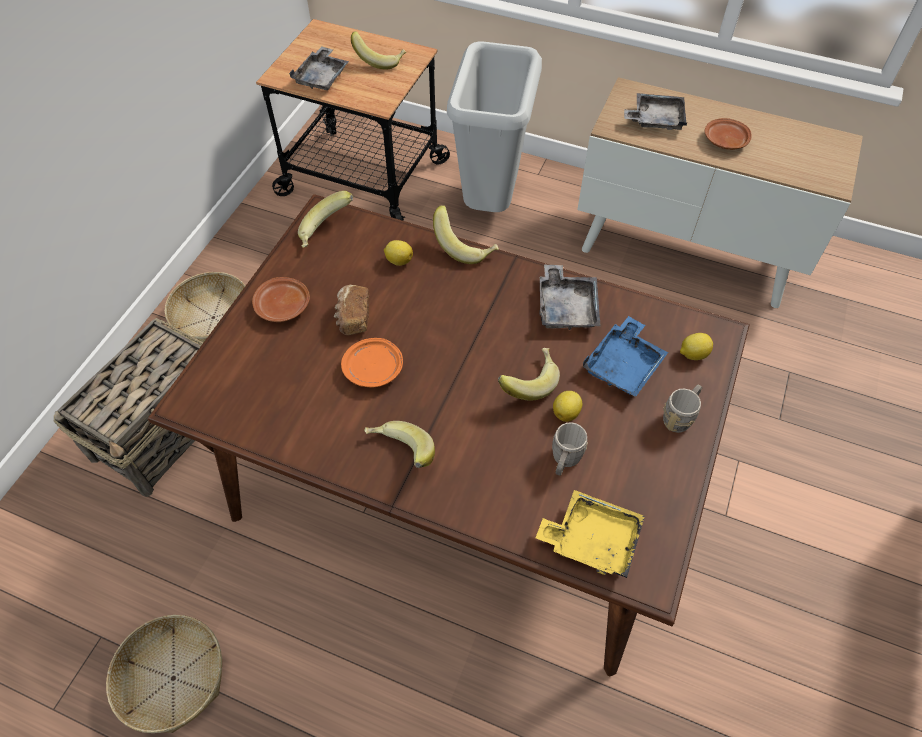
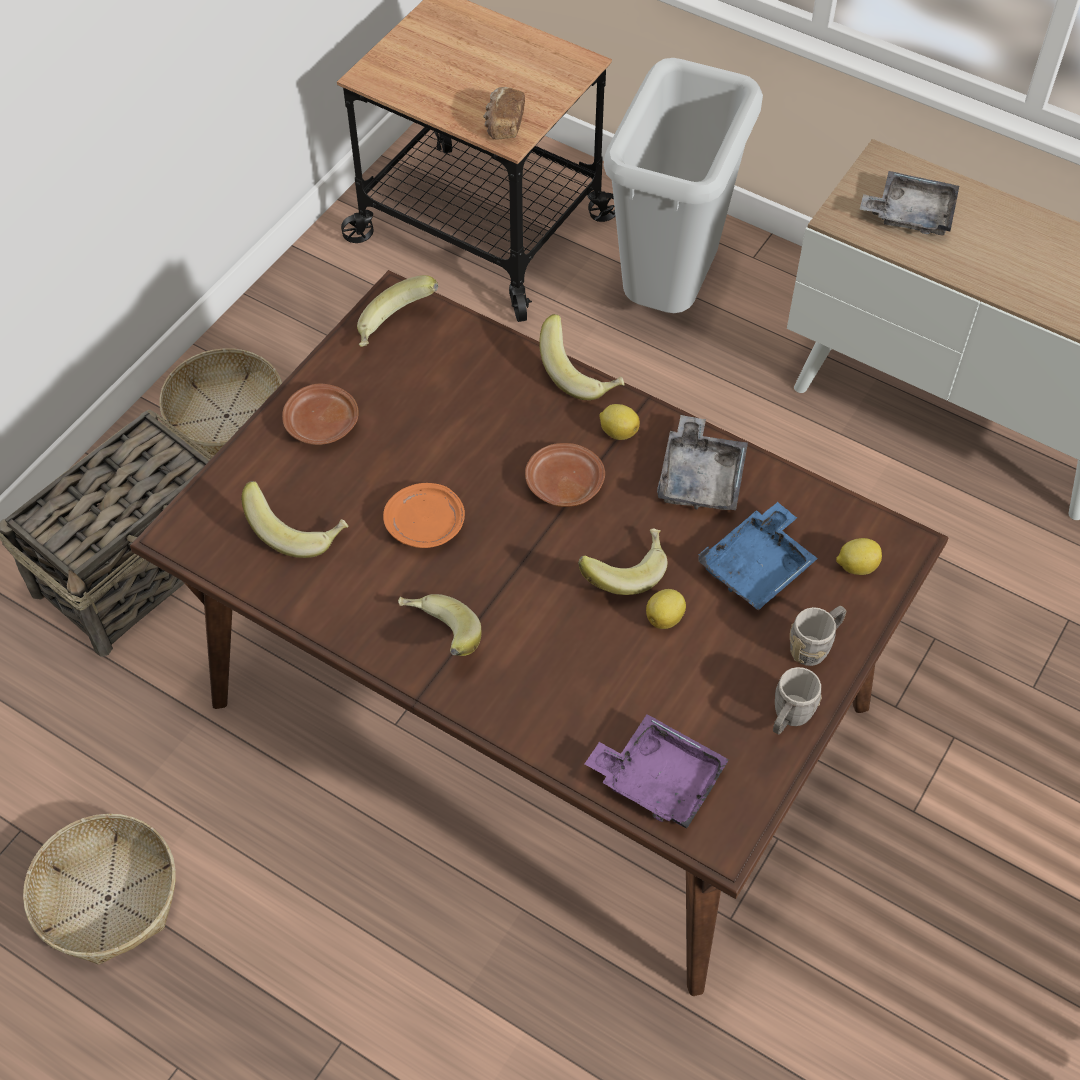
camera: 10 degrees right, 0 degrees up
grey tray [289,47,349,90] -> none
bread [334,285,369,335] -> bread moved to [483,87,525,140]
banana [351,31,406,69] -> banana moved to [241,481,349,558]
lemon [384,240,413,266] -> lemon moved to [599,404,640,440]
yellow tray [536,490,645,578] -> purple tray [585,714,729,829]
grey mug [552,422,588,476] -> grey mug moved to [773,667,822,734]
brown plate [705,118,752,150] -> brown plate moved to [525,443,605,507]

